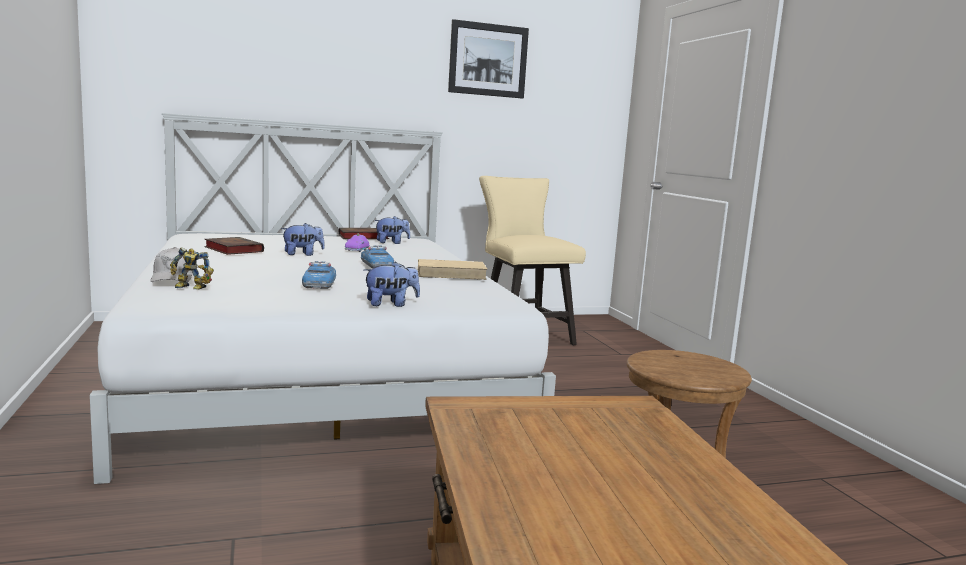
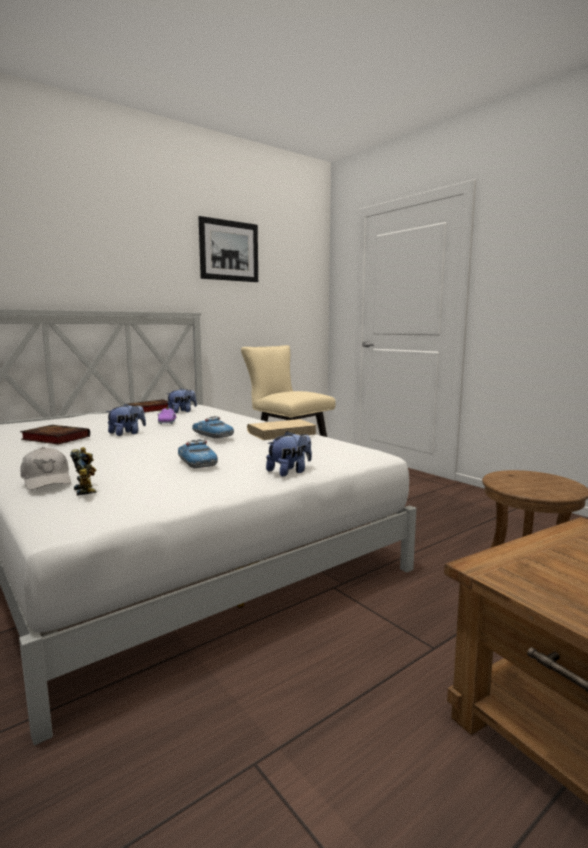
camera: 20 degrees left, 0 degrees up
toy robot [170,247,214,289] -> toy robot turned 105 degrees counterclockwise [70,447,97,496]

